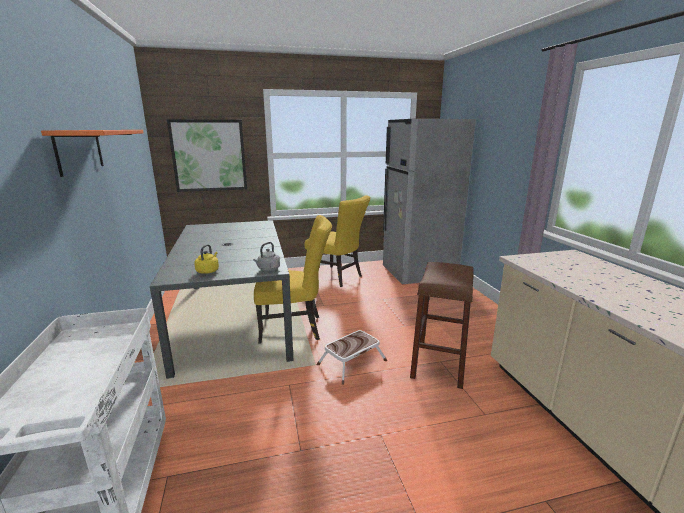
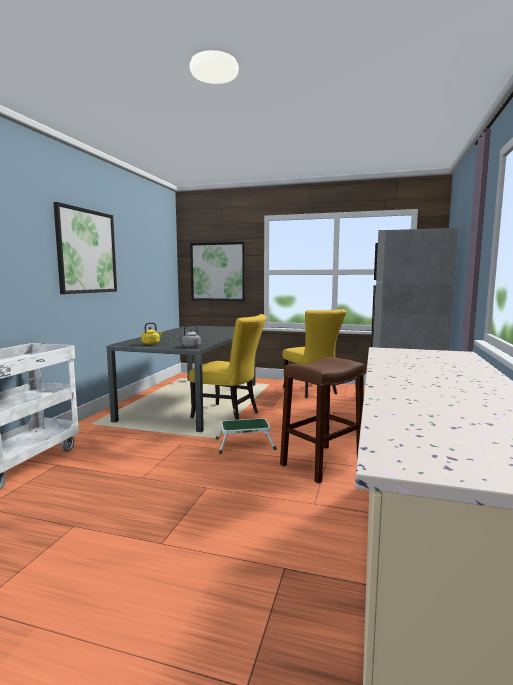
camera: 30 degrees right, 10 degrees down
orange shelf [41,130,144,177] -> picture [53,202,117,294]
brown step ladder [317,330,387,385] -> green step ladder [216,418,277,454]

